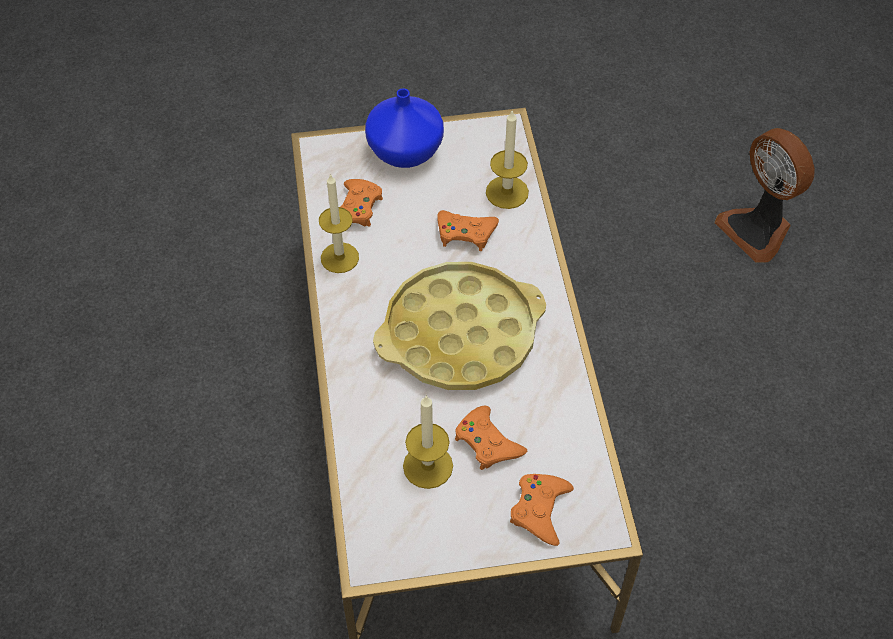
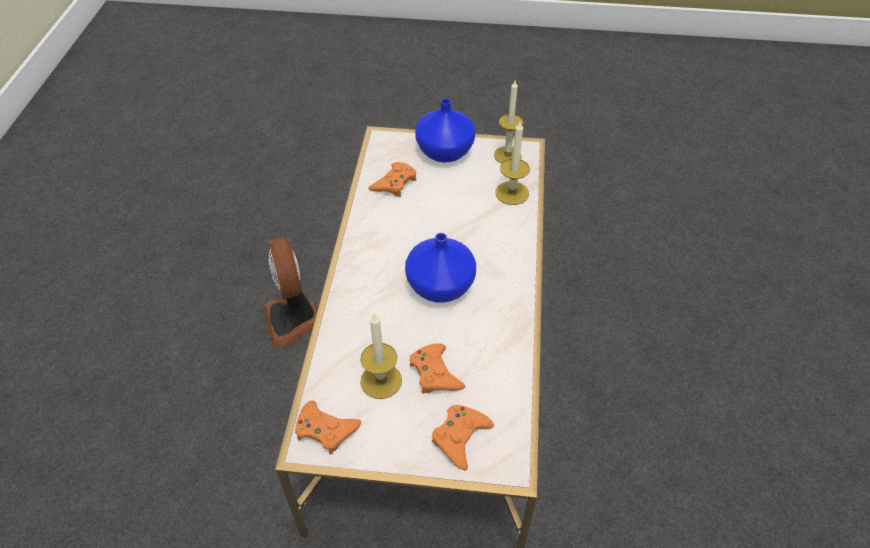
camera: 15 degrees right, 5 degrees down
candle [319,174,359,273] -> candle moved to [494,81,523,164]
yellow tray [373,262,546,390] -> blue vase [405,233,476,303]
orange game controller [438,210,499,251] -> orange game controller moved to [295,400,361,454]
fan [714,128,815,263] -> fan moved to [263,237,317,348]

